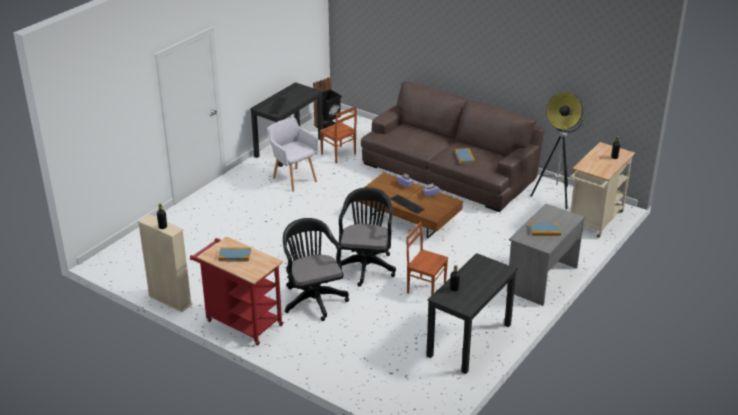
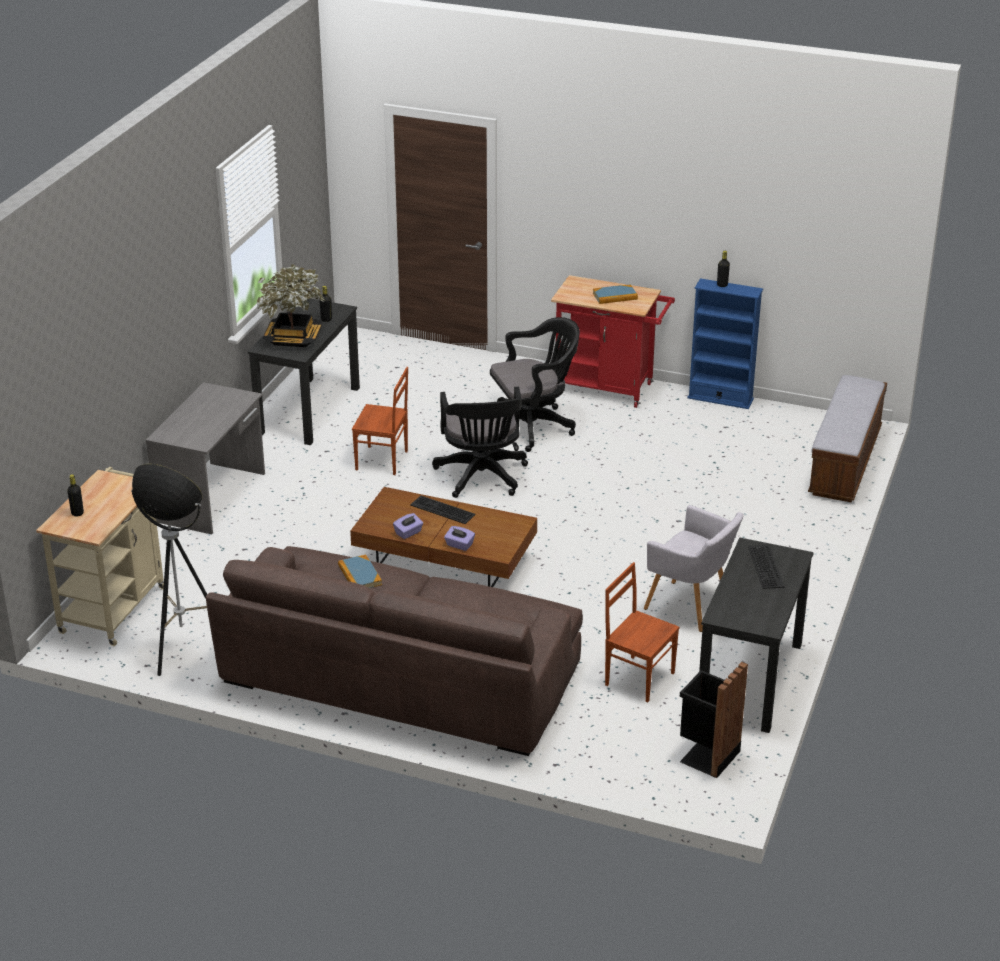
camera: 165 degrees right, 0 degrees up
beige bookcase [138,214,193,312] -> blue bookcase [688,278,763,409]
black office chair [283,218,349,321] -> black office chair turned 75 degrees counterclockwise [490,317,580,452]
book [530,223,561,236] -> none
none -> potted plant [257,264,325,347]
none -> bench [808,375,887,503]

